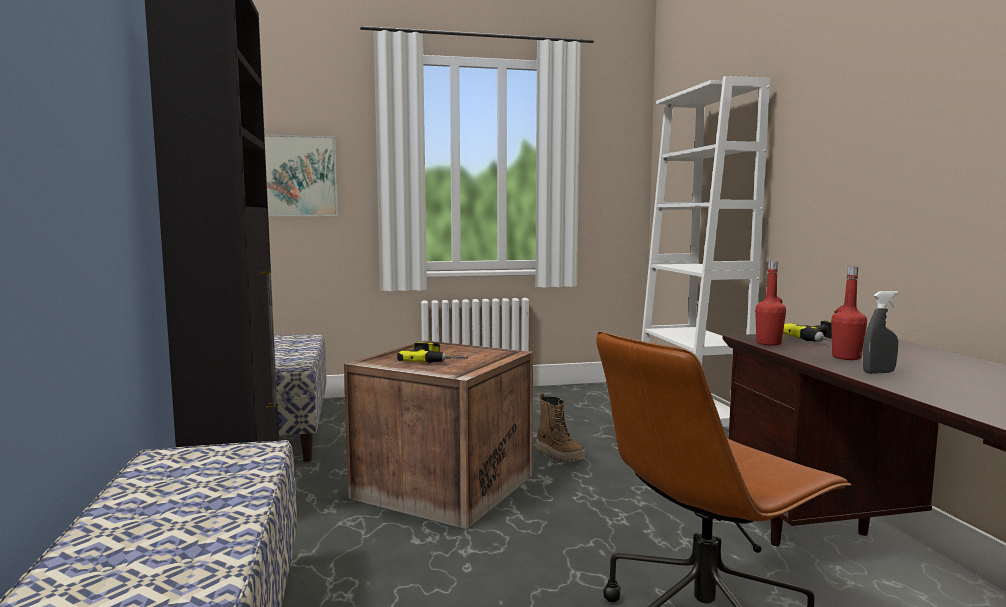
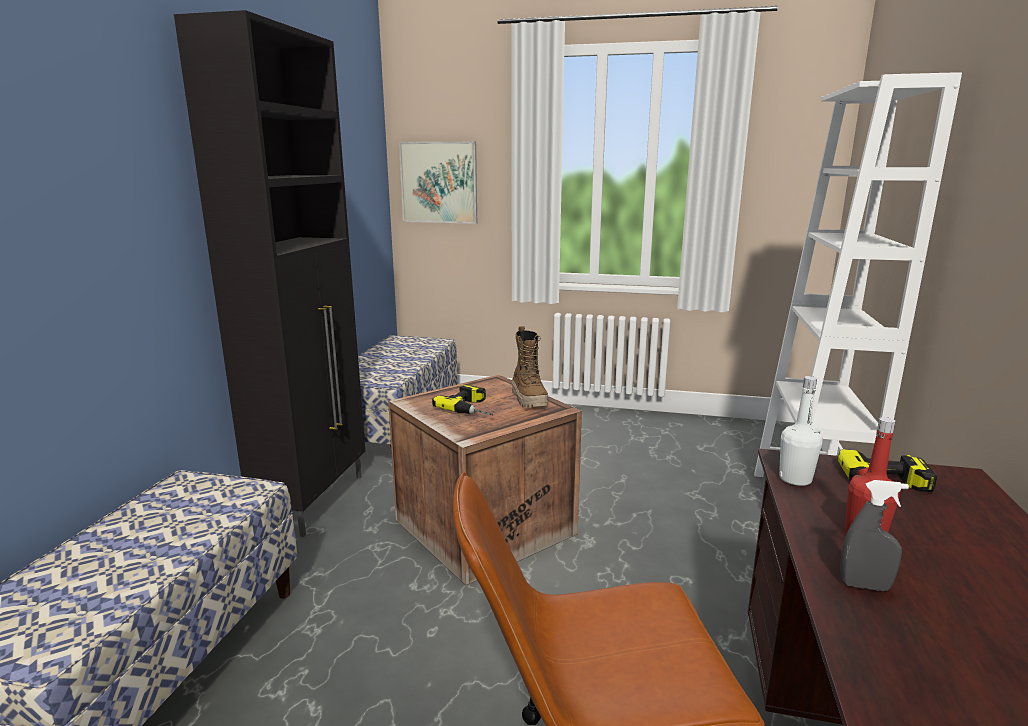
camera: 25 degrees right, 10 degrees up
boot [536,393,585,463] -> boot moved to [512,326,549,408]
red bottle [755,261,786,346] -> white bottle [779,376,822,486]

